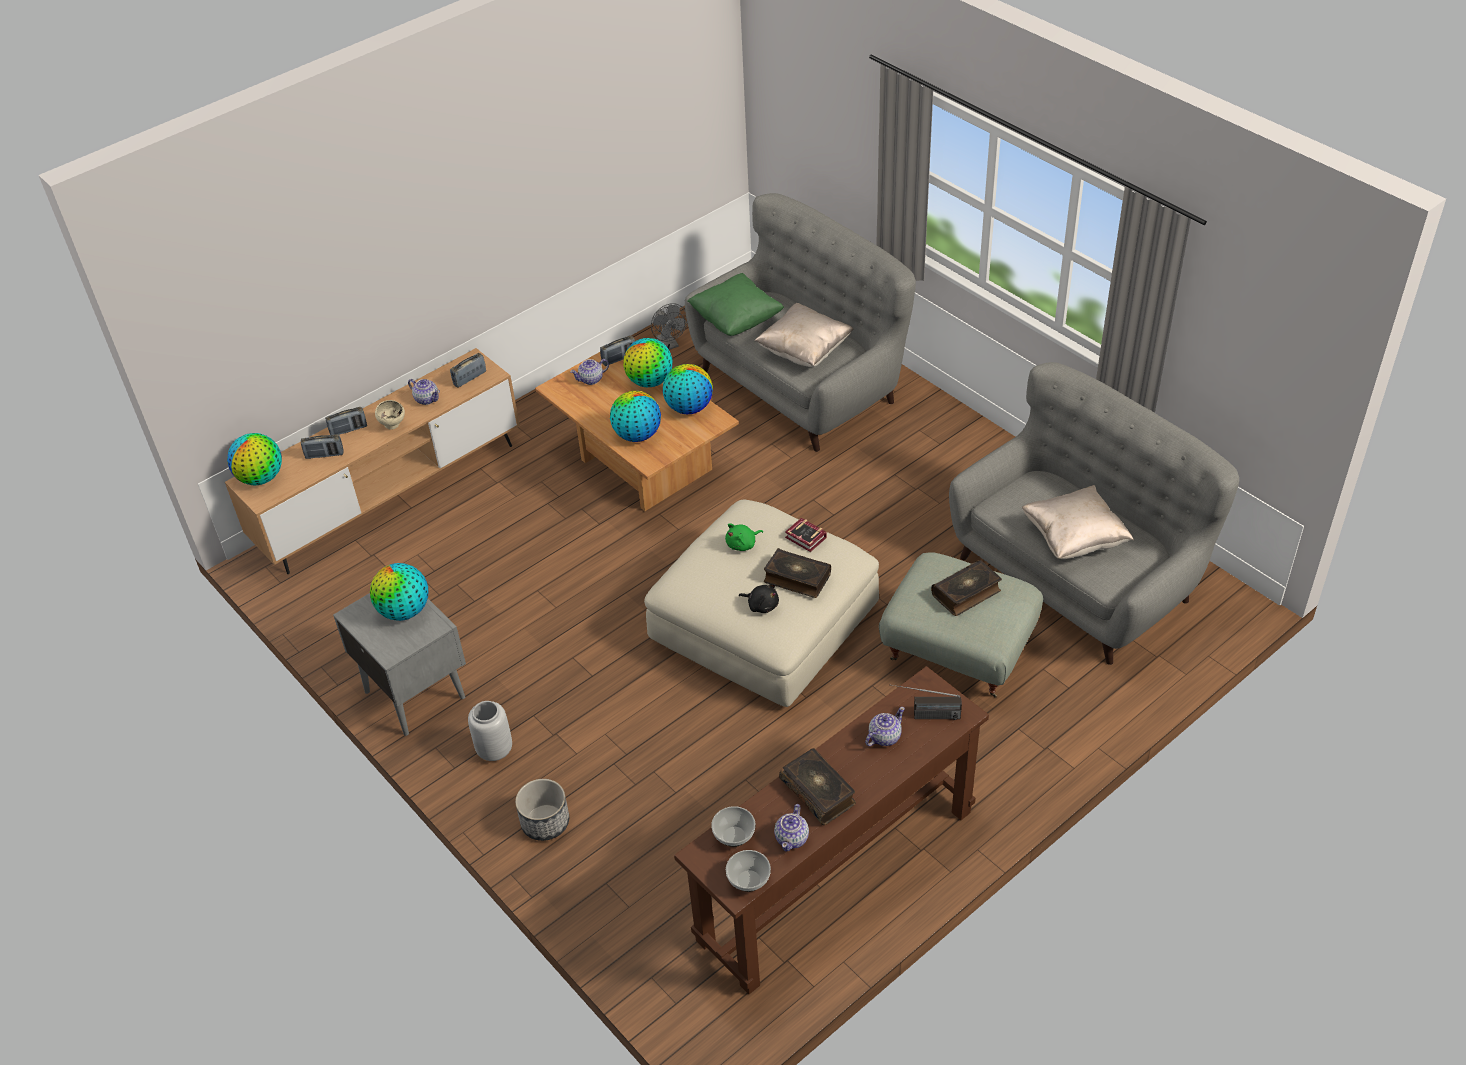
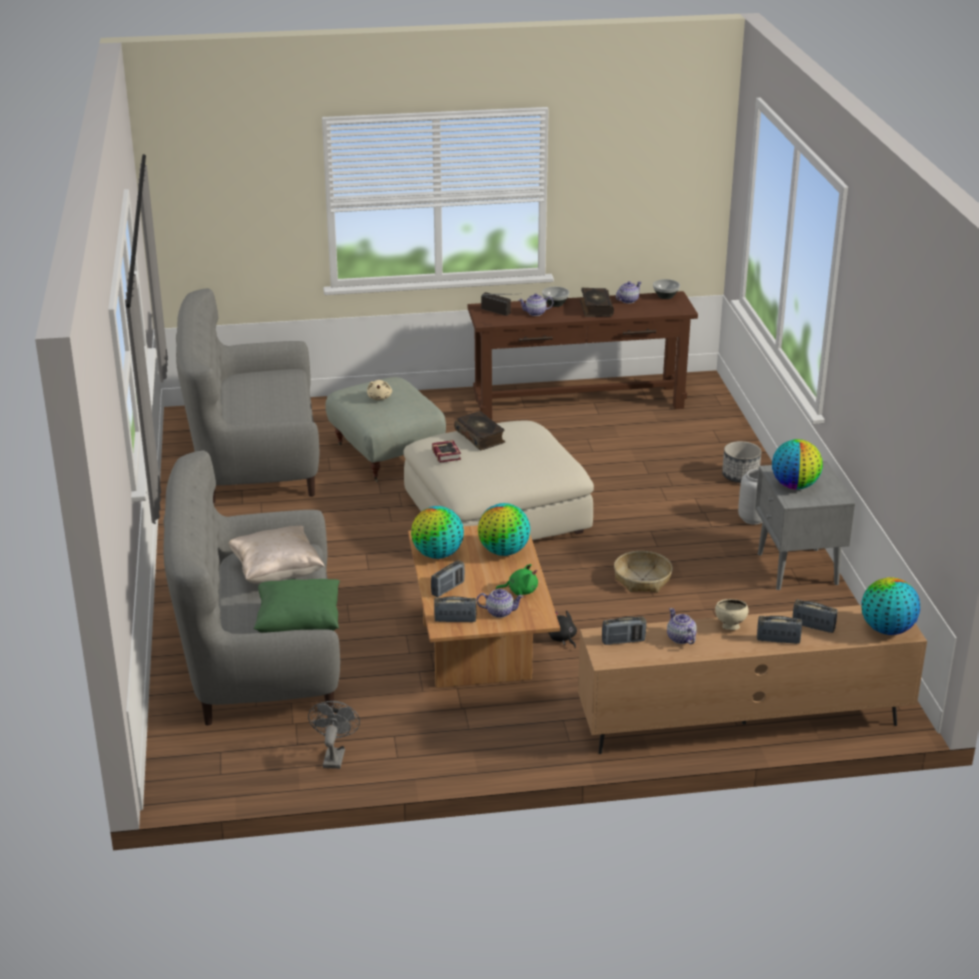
camera: 150 degrees left, 15 degrees down
globe [623,338,673,387] -> radio [431,560,465,597]
bowl [711,806,755,847] -> bowl moved to [542,287,569,307]
green plush toy [725,523,763,551] -> green plush toy moved to [496,564,538,596]
black plush toy [739,584,779,613] -> black plush toy moved to [548,610,577,648]
book [931,560,1002,616] -> beige plush toy [367,380,392,400]
beige pillow [1022,485,1134,559] -> none
none -> basket [614,551,673,593]

